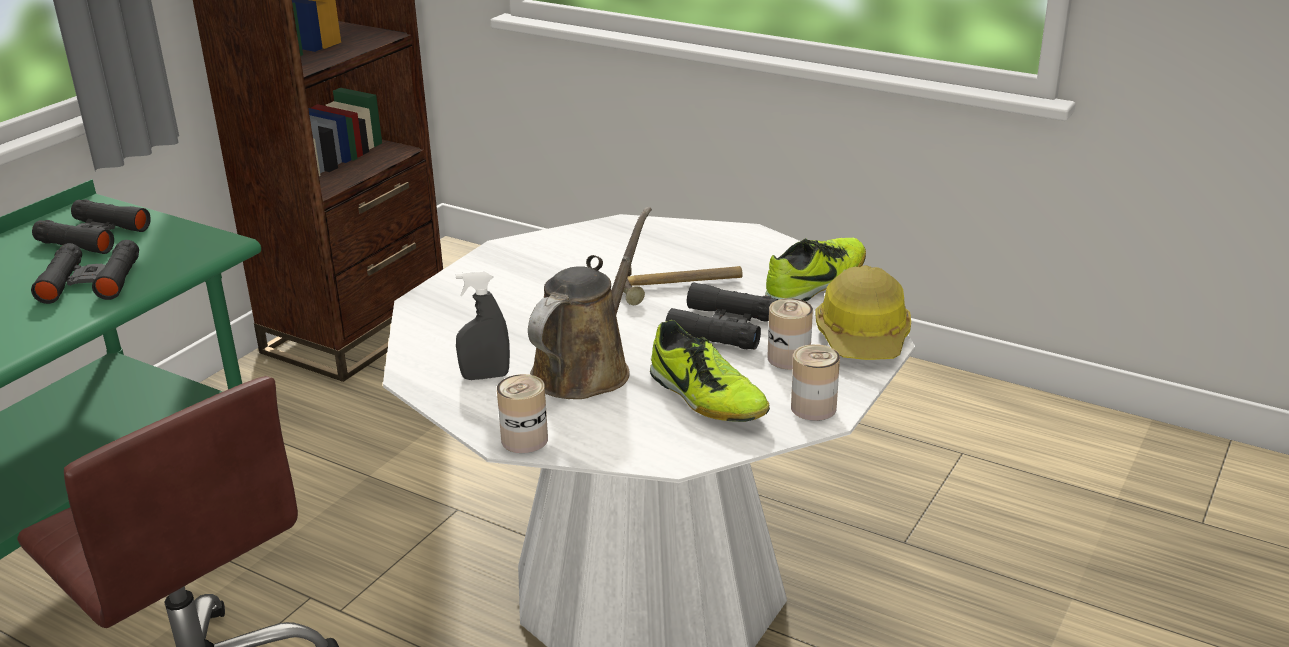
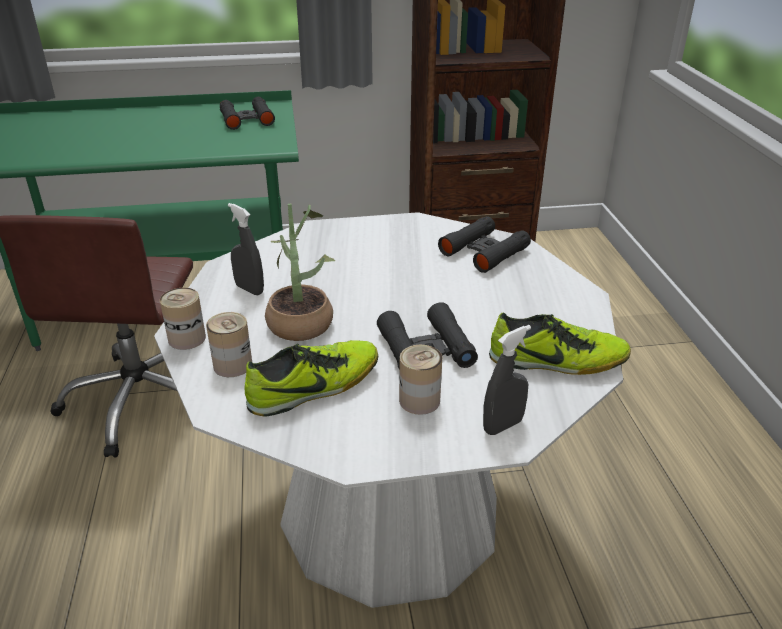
camera: 50 degrees right, 5 degrees up
black binoculars [31,240,139,304] -> black binoculars moved to [438,216,531,273]
brown watering can [528,207,652,399] -> potted plant [265,204,335,341]
hammer [615,266,743,305] -> none
shoe [650,320,770,422] -> shoe turned 135 degrees counterclockwise [245,340,378,417]
can [791,344,840,421] -> can moved to [206,312,252,377]
hard hat [815,265,911,360] -> grey spray bottle [483,325,531,435]

